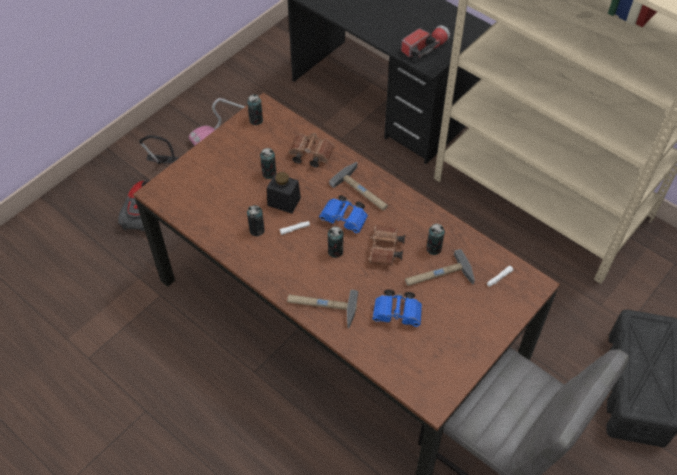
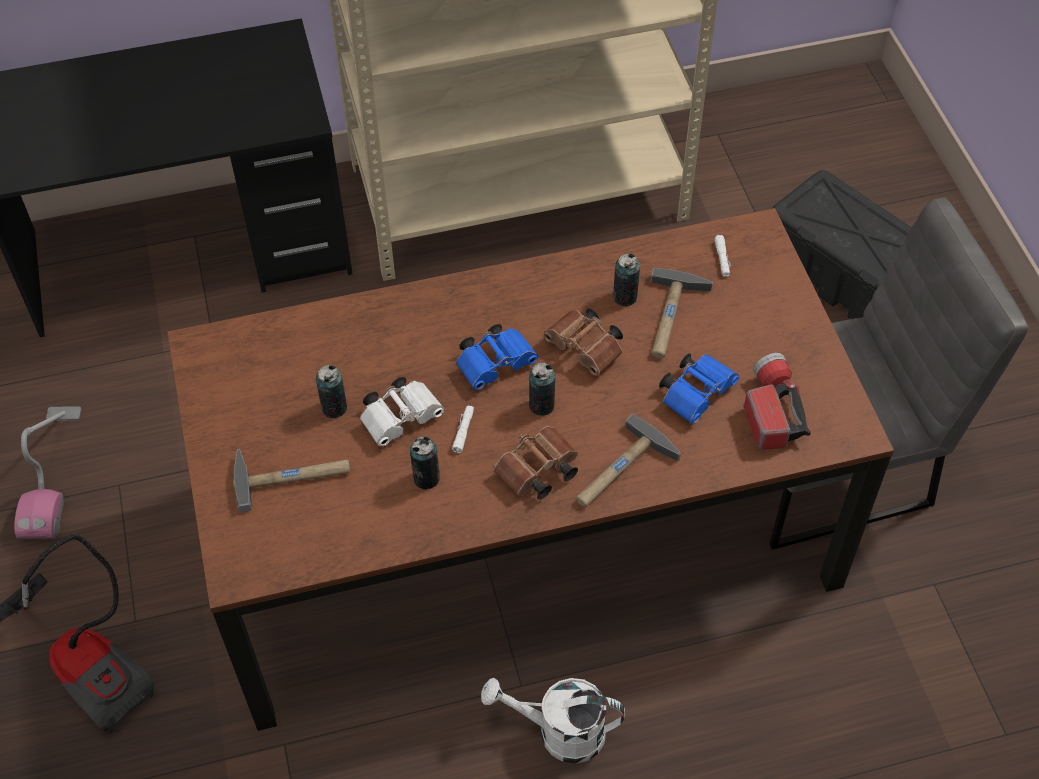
camera: 55 degrees left, 0 degrees up
can [247,94,263,125] -> none
black jar [267,172,301,214] -> white binoculars [360,377,444,447]
brown binoculars [289,133,334,168] -> brown binoculars moved to [493,426,578,500]
hammer [329,162,388,210] -> hammer moved to [233,449,350,512]
flashlight [401,25,450,58] -> flashlight moved to [744,353,811,450]
none -> white watering can [481,678,625,764]

